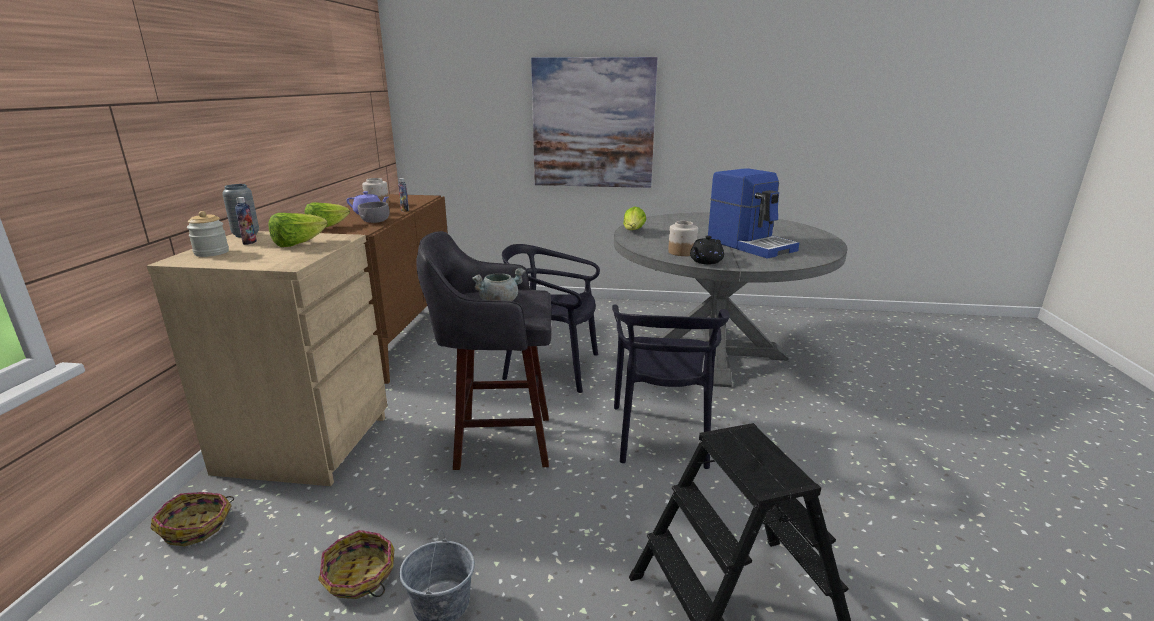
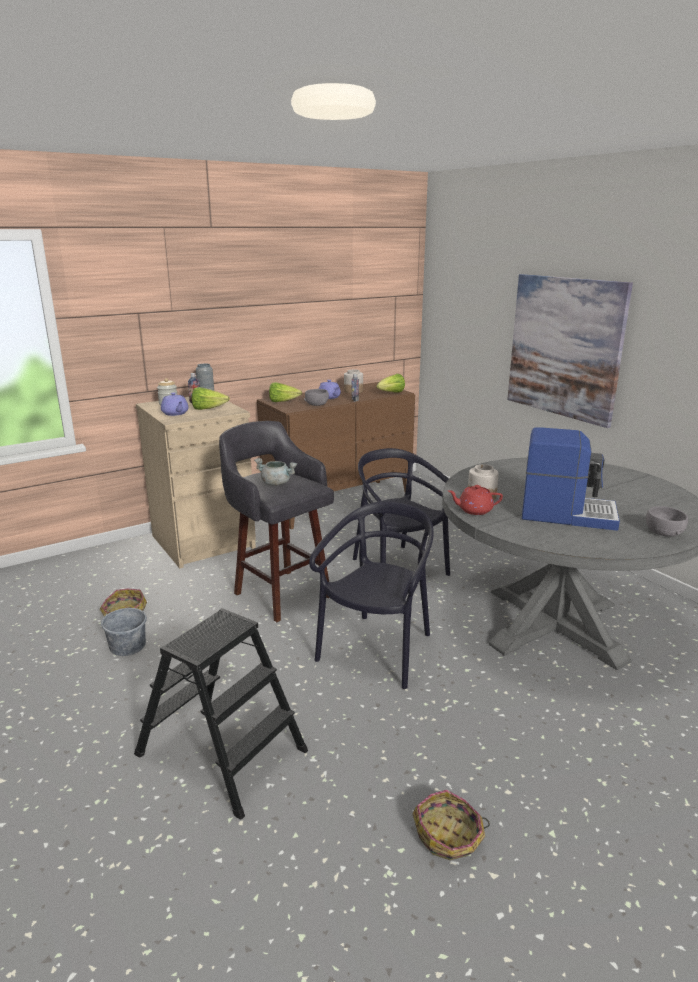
camera: 50 degrees right, 0 degrees up
basket [150,492,234,546] -> basket moved to [412,790,490,860]
black chair [612,305,730,469] -> black chair turned 150 degrees clockwise [309,501,434,689]
lettuce [623,206,646,230] -> lettuce moved to [376,374,405,393]
black teapot [690,236,724,264] -> red teapot [448,485,503,515]
coffee machine [708,168,799,259] -> coffee machine turned 90 degrees counterclockwise [522,427,620,531]
none -> purple teapot [161,392,189,416]
none -> grey bowl [646,506,688,536]

